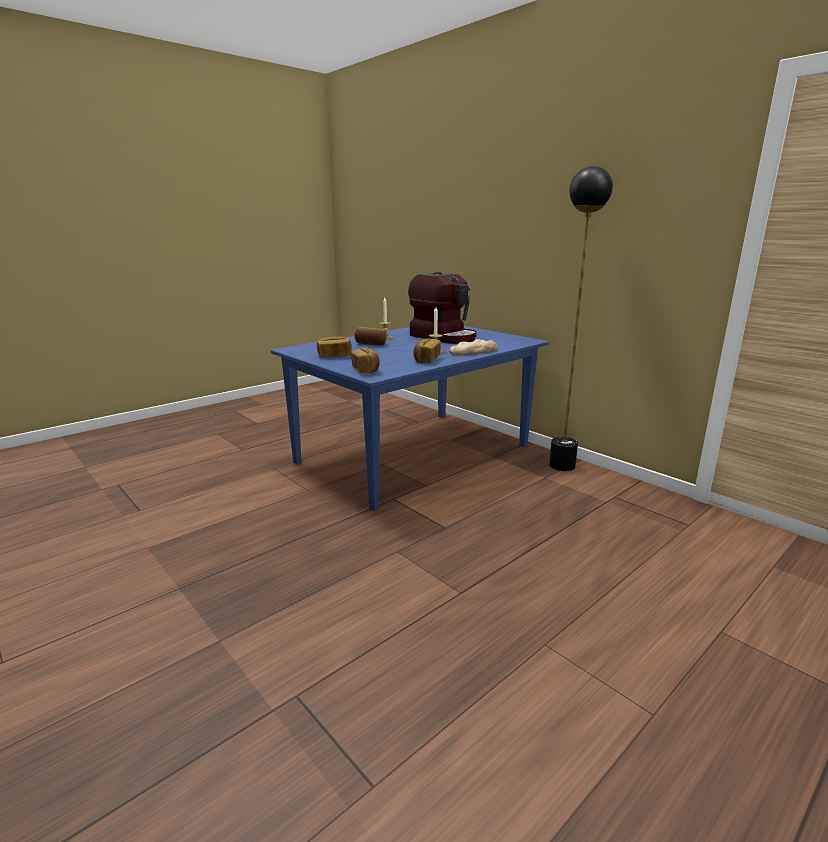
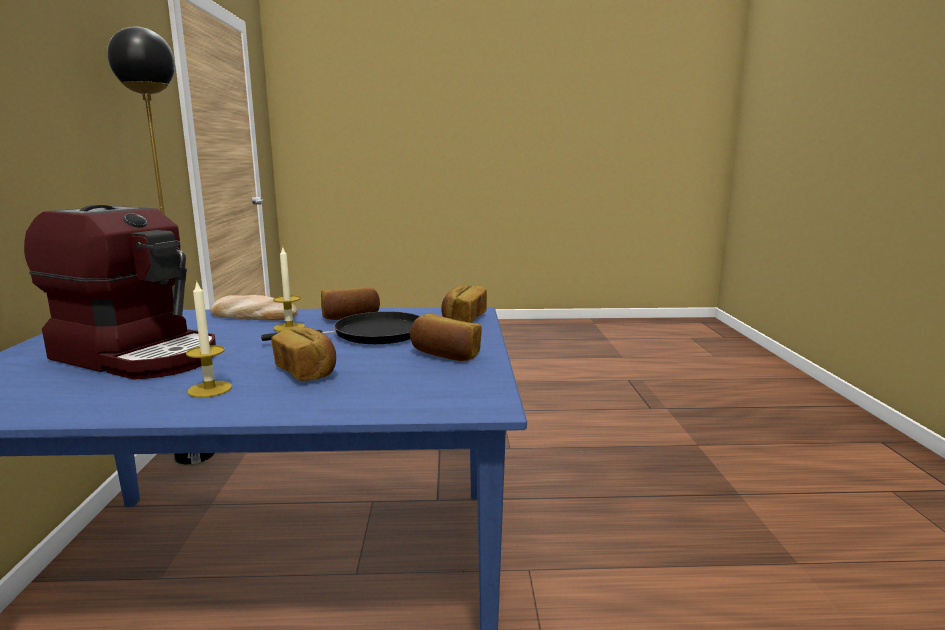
camera: 140 degrees left, 5 degrees down
coffee machine [408,272,476,344] -> coffee machine turned 120 degrees clockwise [24,205,216,380]
none -> black frying pan [261,311,420,344]

